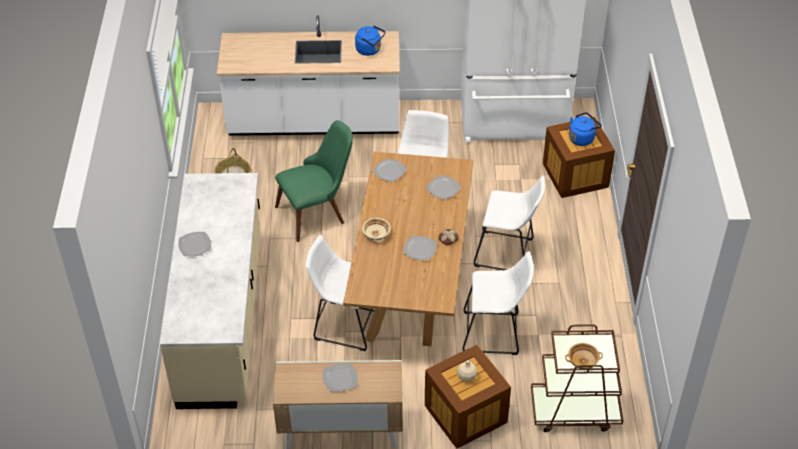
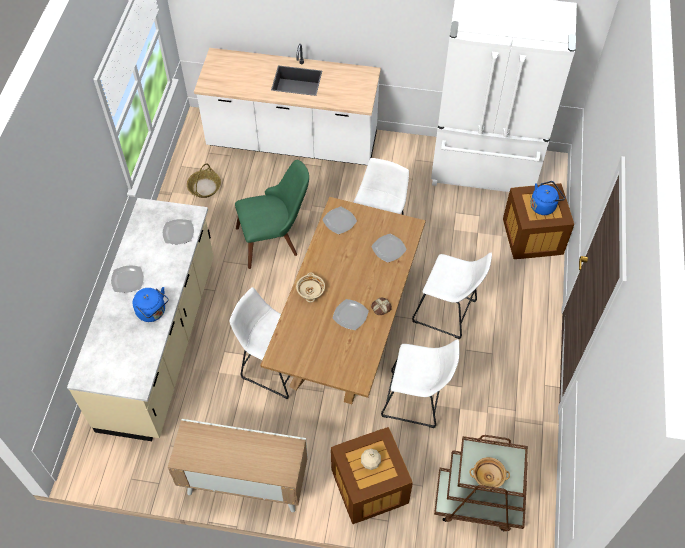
camera: 10 degrees right, 10 degrees up
plate [323,363,358,392] -> plate moved to [163,219,194,244]
blue kettle [355,25,386,56] -> blue kettle moved to [133,287,168,322]

